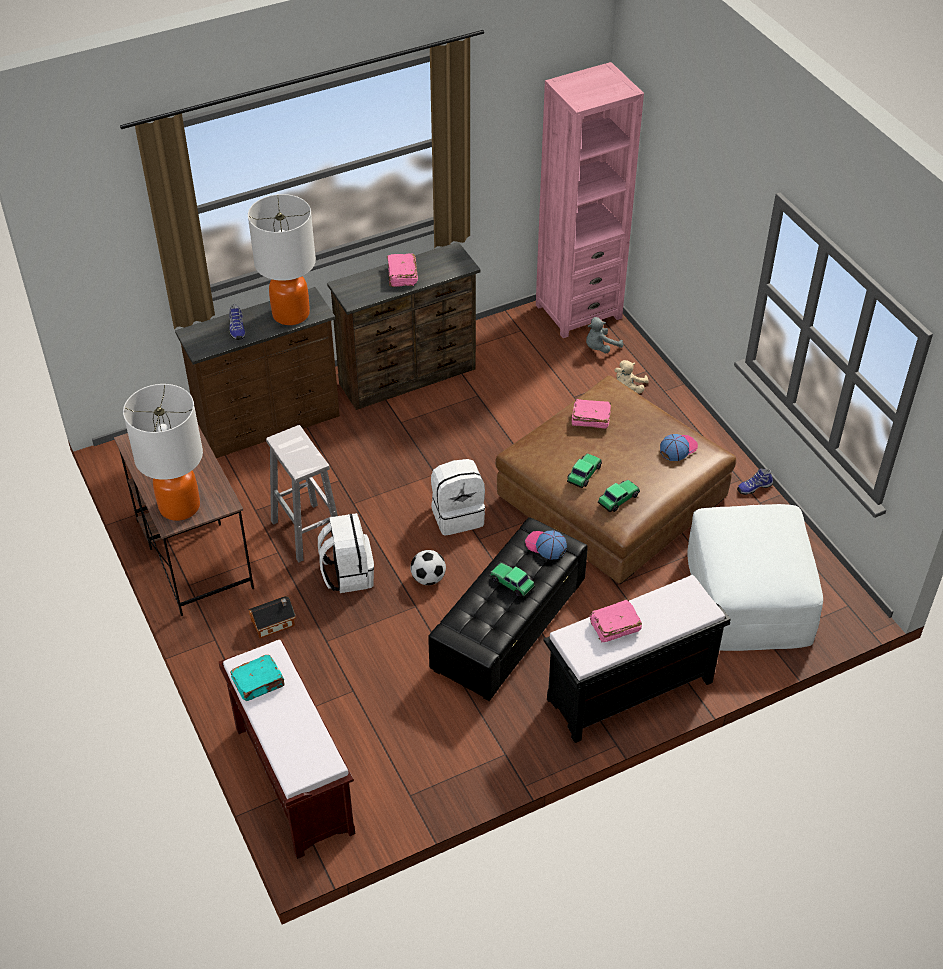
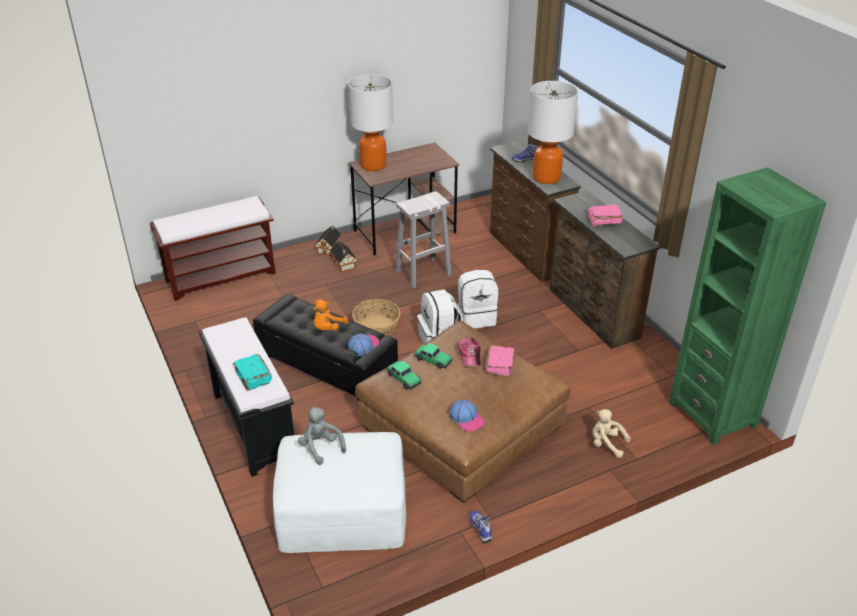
camera: 90 degrees right, 10 degrees down
turquoise book [230,655,285,701] -> turquoise book moved to [233,354,272,390]
white backpack [318,513,374,593] -> white backpack moved to [457,270,498,328]
football [410,550,446,585] -> basket [352,299,400,335]
toy car [489,563,535,597] -> orange plush toy [313,299,348,331]
pink bookcase [536,62,644,338] -> green bookcase [669,167,826,445]
grey plush toy [586,317,623,353] -> grey plush toy moved to [298,407,346,465]
pink book [590,599,642,642] -> none
none -> toy house [315,226,342,256]
none -> cap [458,337,481,366]

